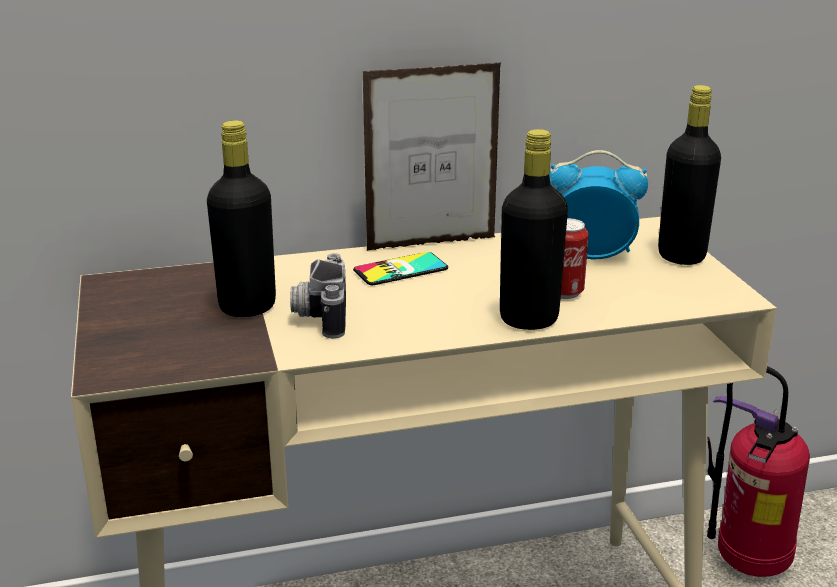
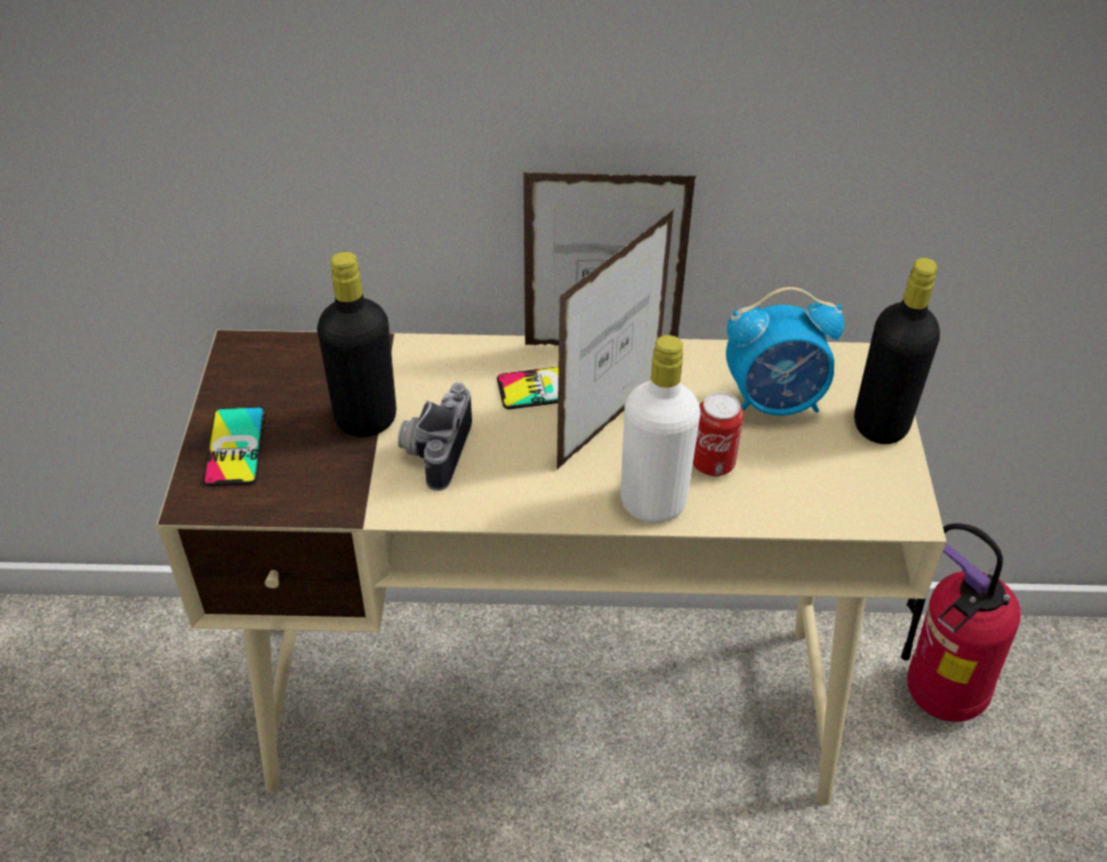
camera: 15 degrees right, 20 degrees up
black bottle [500,129,568,330] -> white bottle [621,335,700,523]
alarm clock [549,150,648,259] -> alarm clock turned 150 degrees clockwise [726,287,844,416]
none -> phone [203,407,266,486]
none -> picture frame [557,209,674,469]

